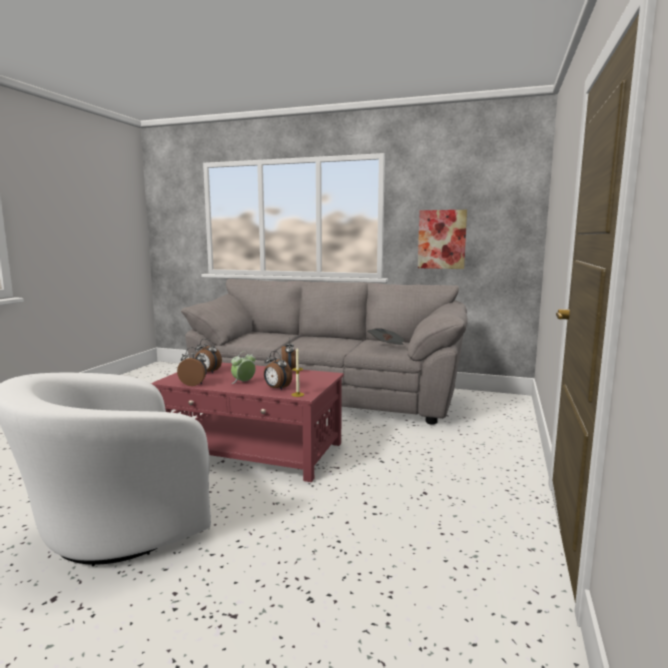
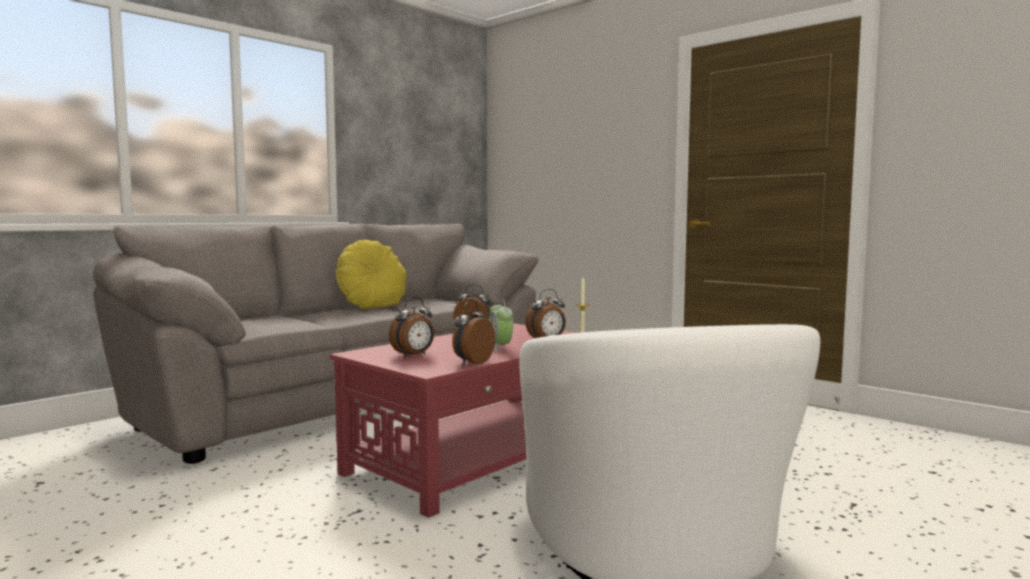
camera: 65 degrees left, 5 degrees down
newspaper [367,328,405,345] -> none
picture [418,210,467,269] -> none
none -> yellow pillow [335,240,407,309]

